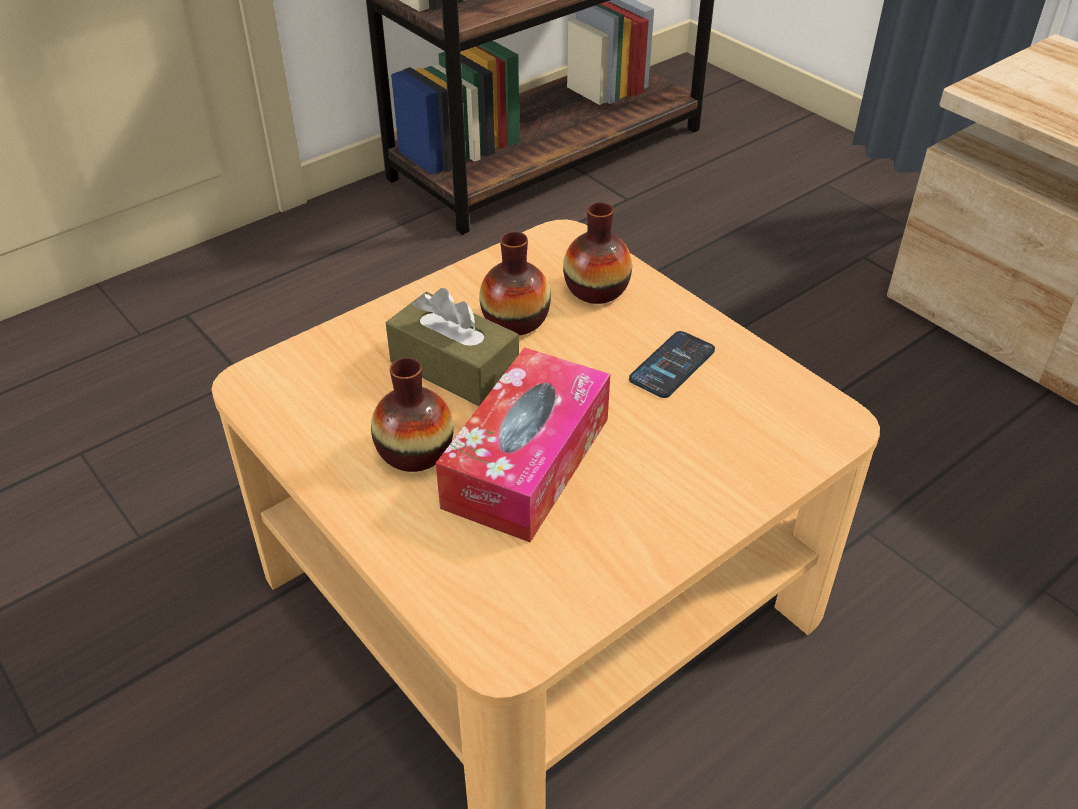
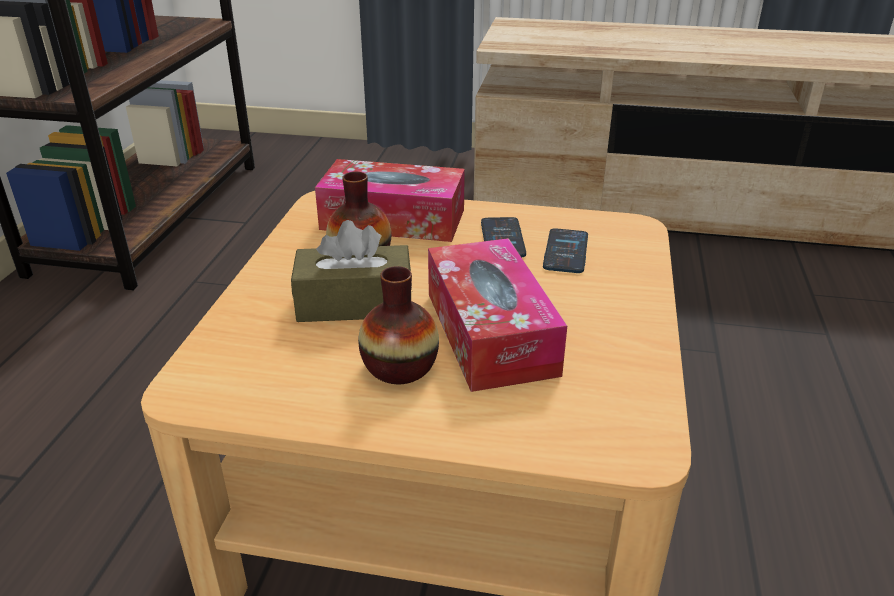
camera: 40 degrees left, 10 degrees down
vase [563,202,632,304] -> tissue box [315,159,465,242]
none -> phone [543,228,588,273]

